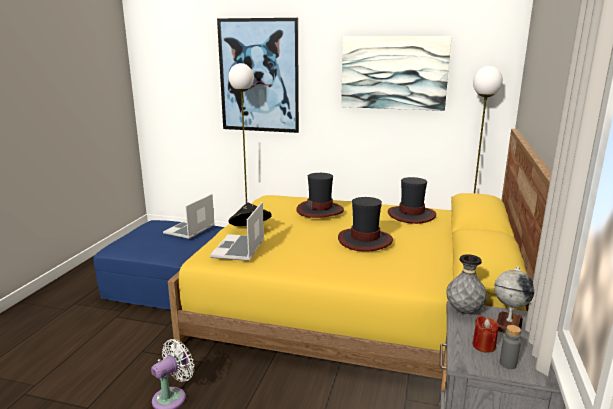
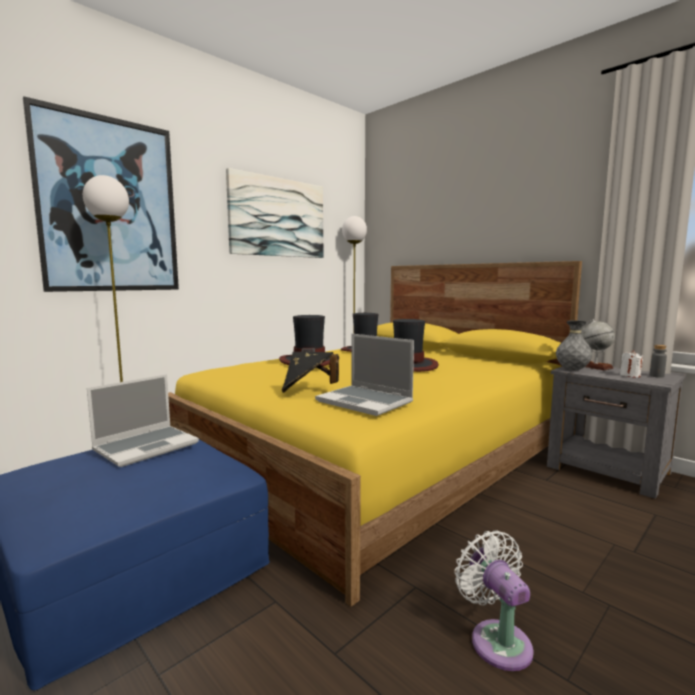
camera: 60 degrees left, 10 degrees down
laptop [163,194,215,239] -> laptop turned 105 degrees counterclockwise [87,374,199,467]
red candle [473,315,499,353] -> white candle [620,350,643,378]

